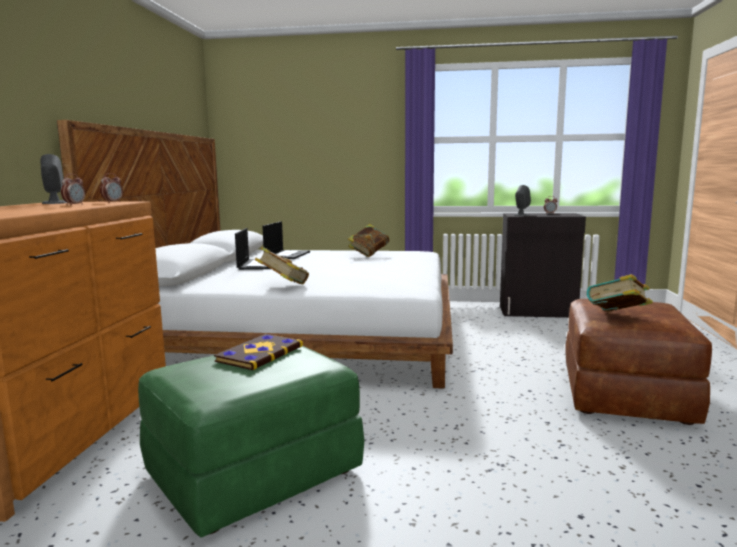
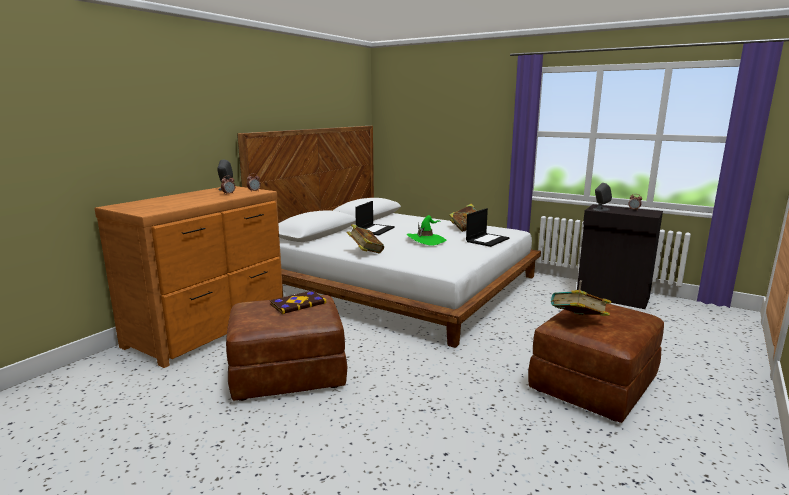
camera: 25 degrees right, 5 degrees up
green ottoman [138,346,364,537] -> brown ottoman [226,295,347,401]
laptop [262,221,310,259] -> laptop moved to [466,208,510,247]
none -> green hat [407,215,447,246]

